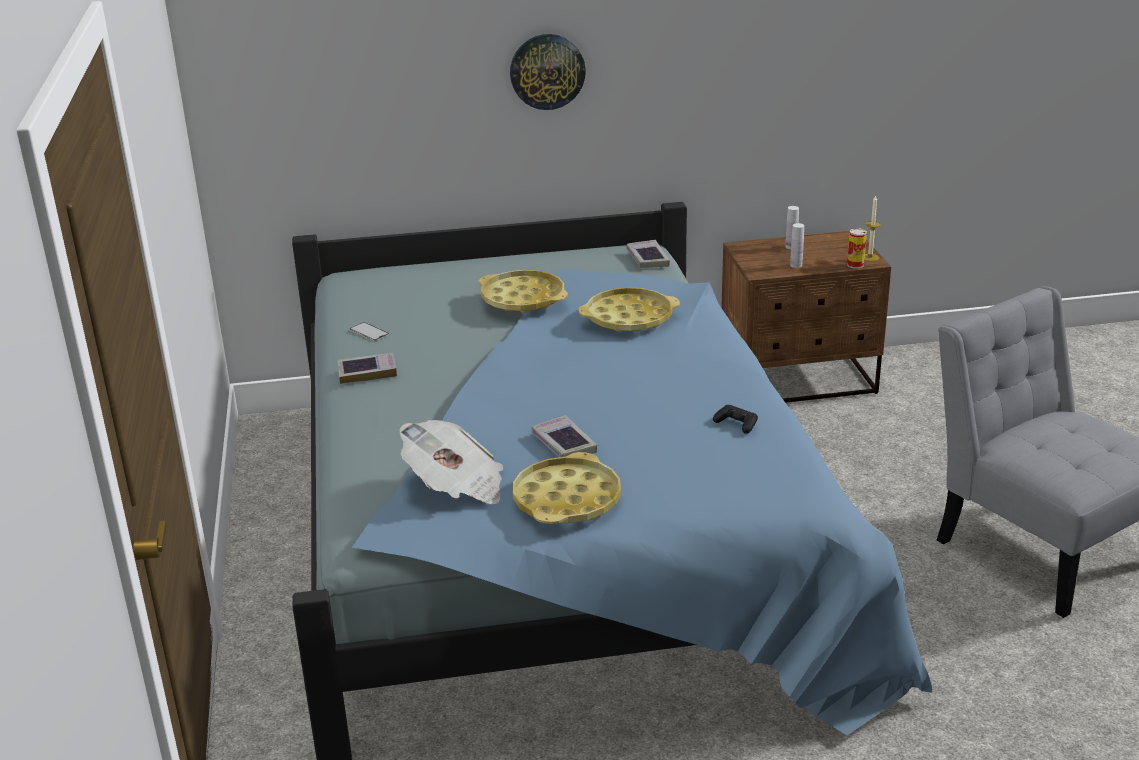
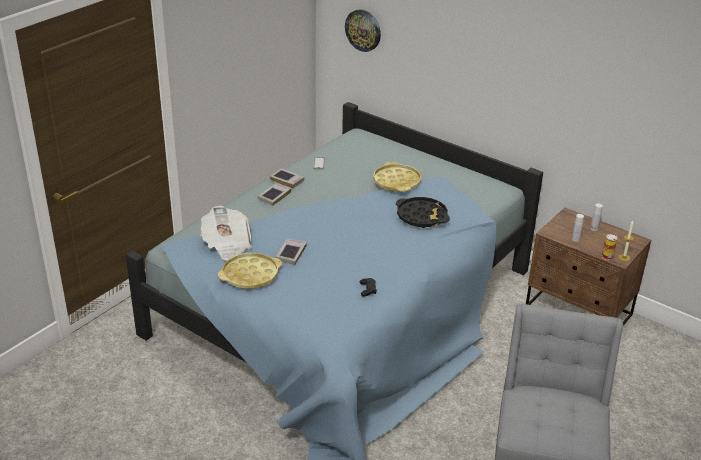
camera: 45 degrees right, 5 degrees up
wall clock [510,34,586,110] -> wall clock moved to [345,10,381,52]
yellow tray [579,287,680,332] -> black tray [396,197,450,228]
book [626,240,670,268] -> book moved to [258,183,291,206]

